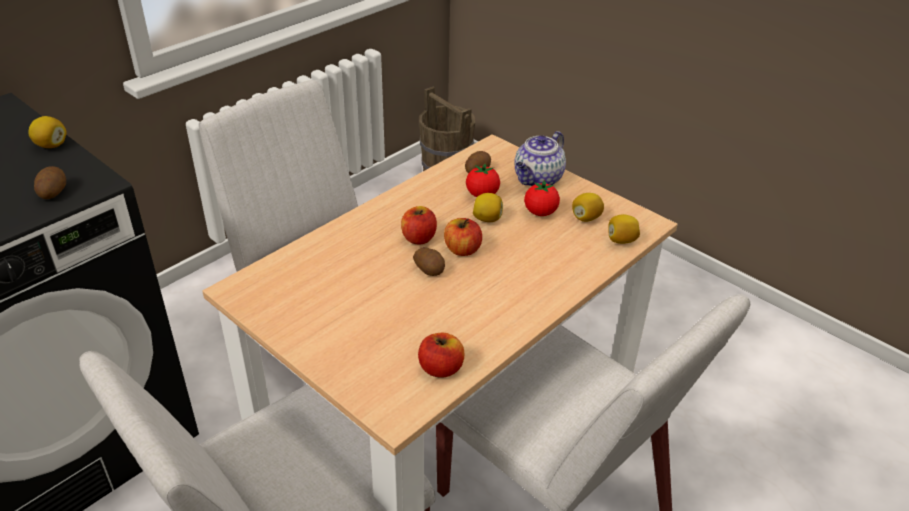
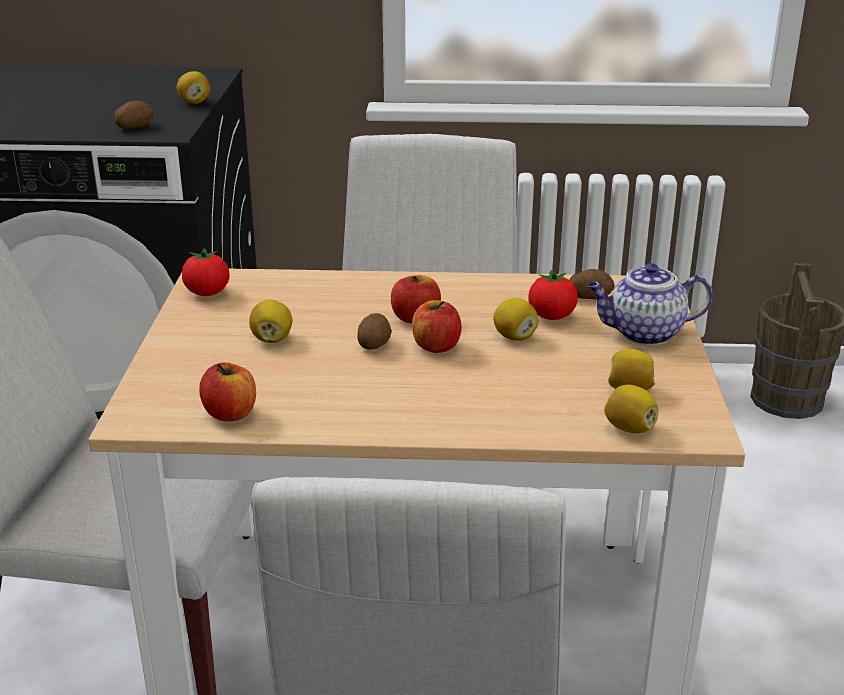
camera: 50 degrees right, 10 degrees down
tomato [524,180,560,216] -> tomato moved to [182,248,229,296]
none -> lemon [249,300,292,343]

